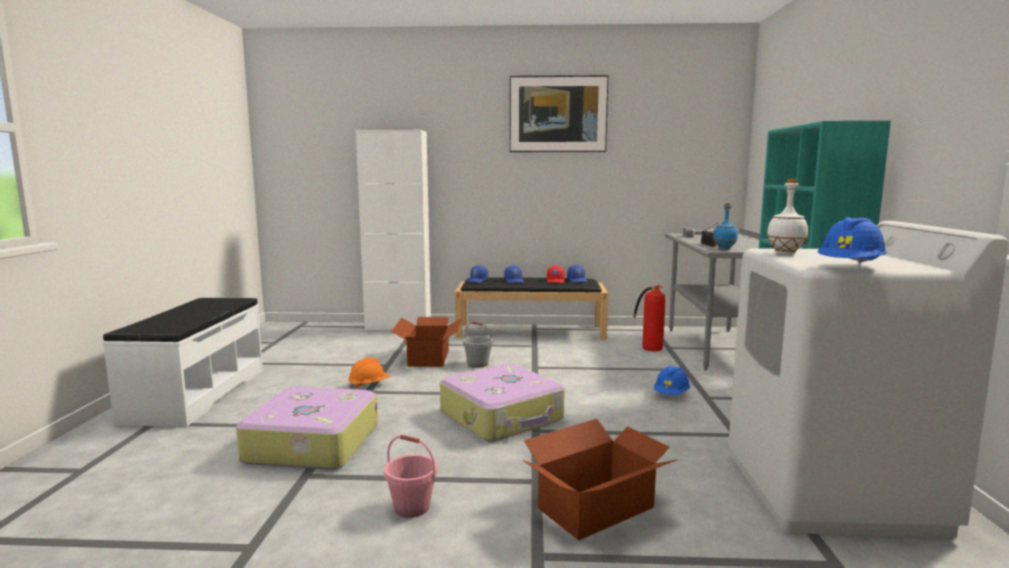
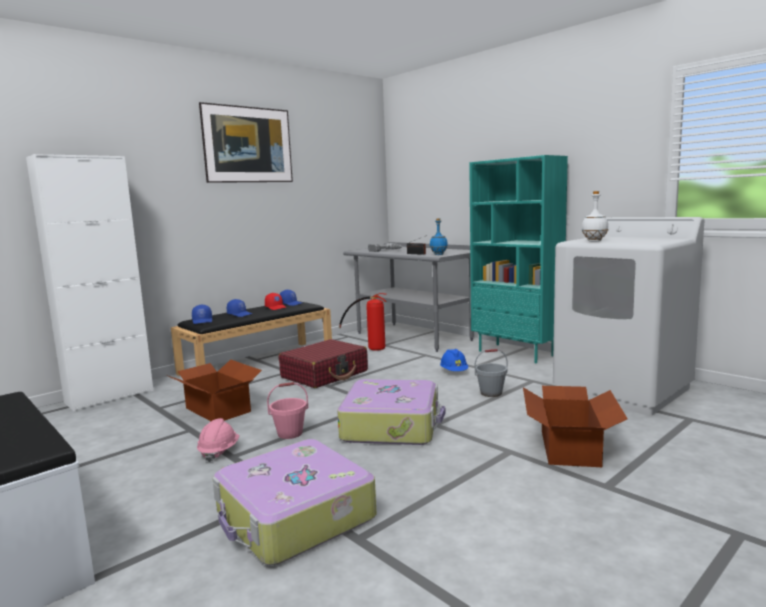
camera: 45 degrees left, 0 degrees up
orange hard hat [348,358,390,389] -> pink hard hat [197,418,239,462]
pink bucket [384,435,438,518] -> pink bucket moved to [267,382,308,439]
grey bucket [463,322,493,368] -> grey bucket moved to [475,349,508,397]
blue hard hat [818,217,887,264] -> none
none -> red suitcase [279,339,368,388]

